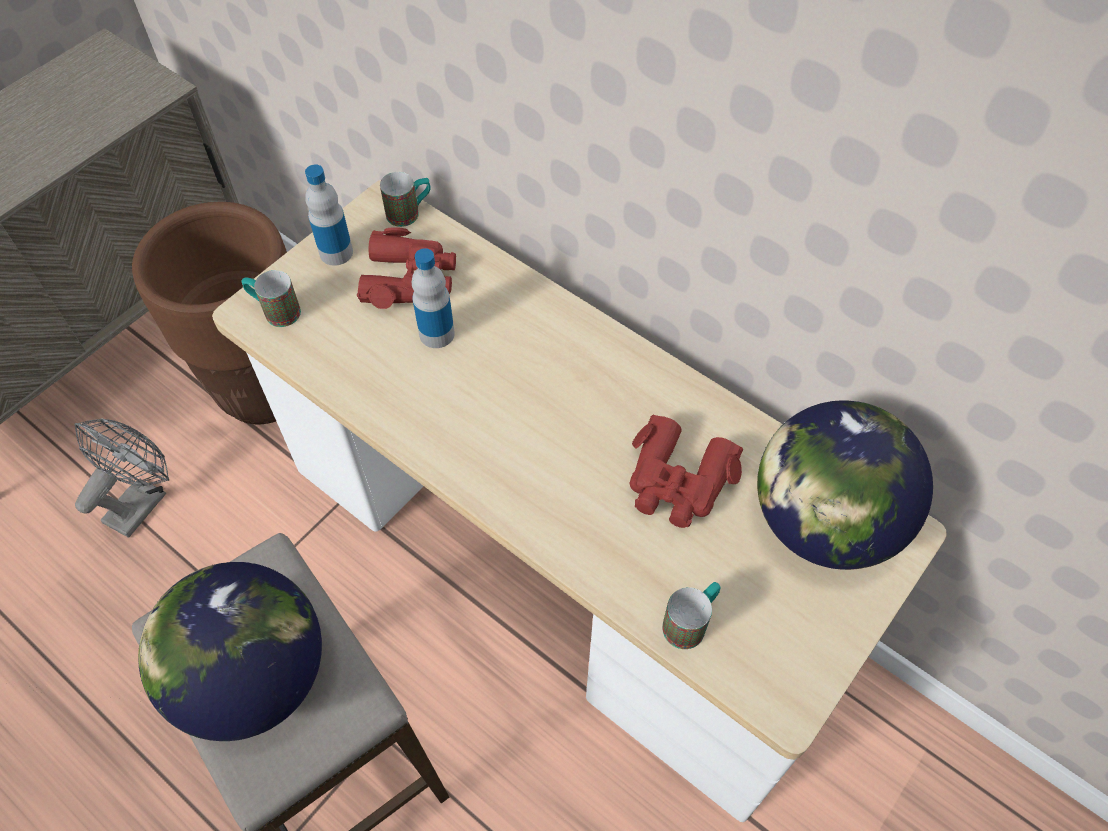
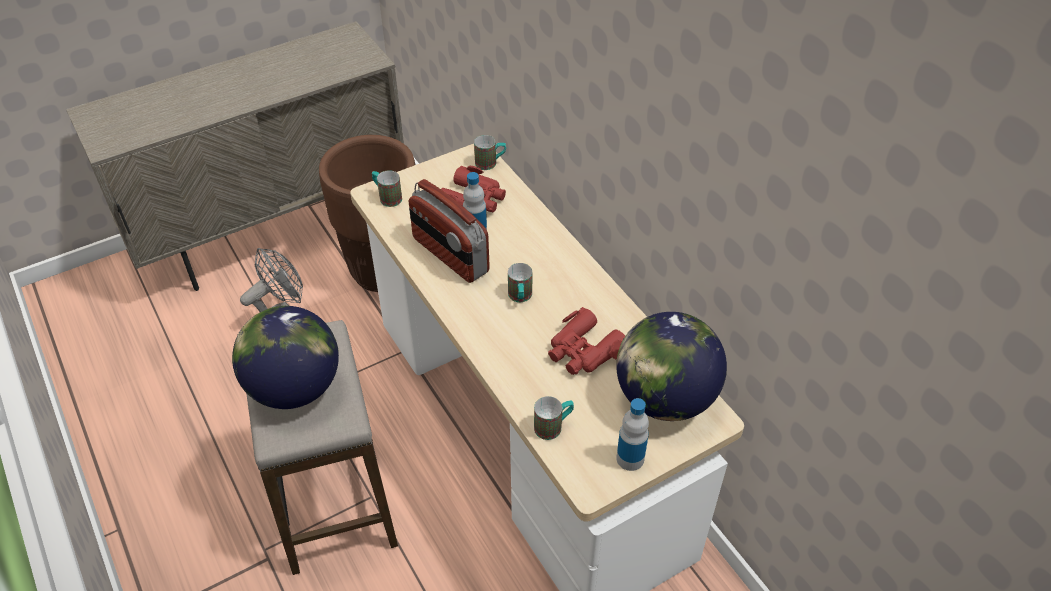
camera: 20 degrees right, 10 degrees down
bottle [305,164,353,266] -> bottle moved to [616,398,649,471]
none -> radio [409,179,490,283]
none -> mug [508,263,532,302]

